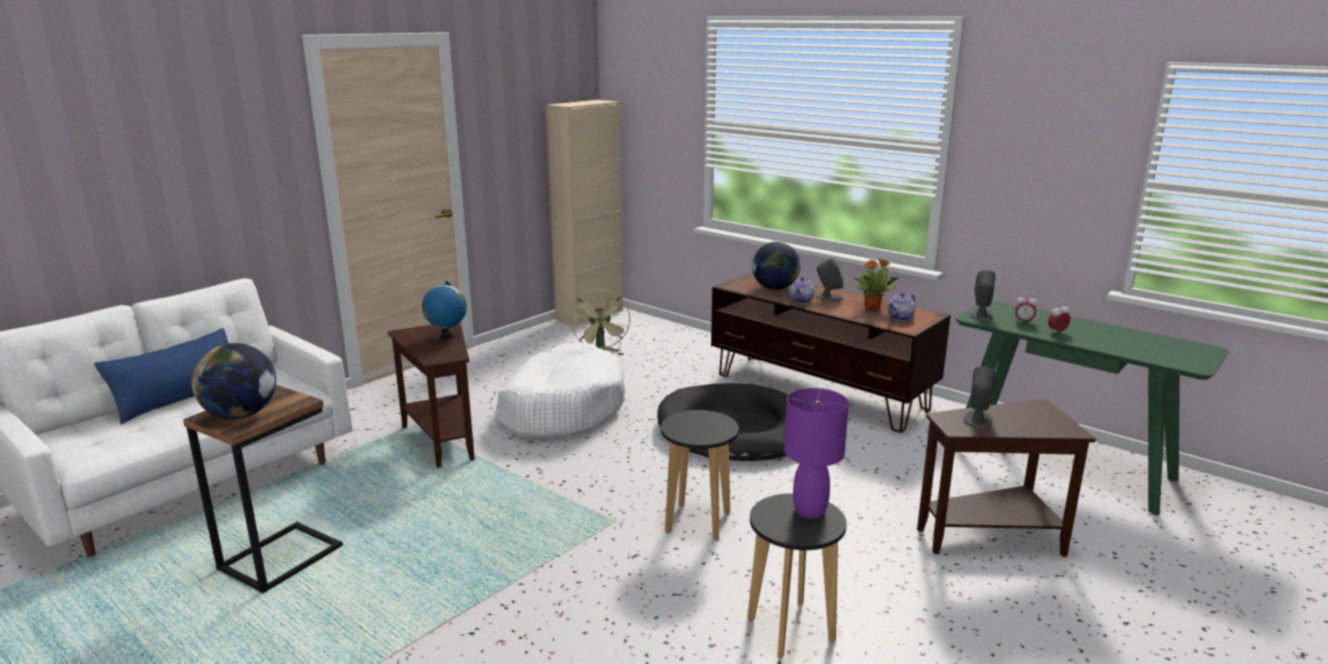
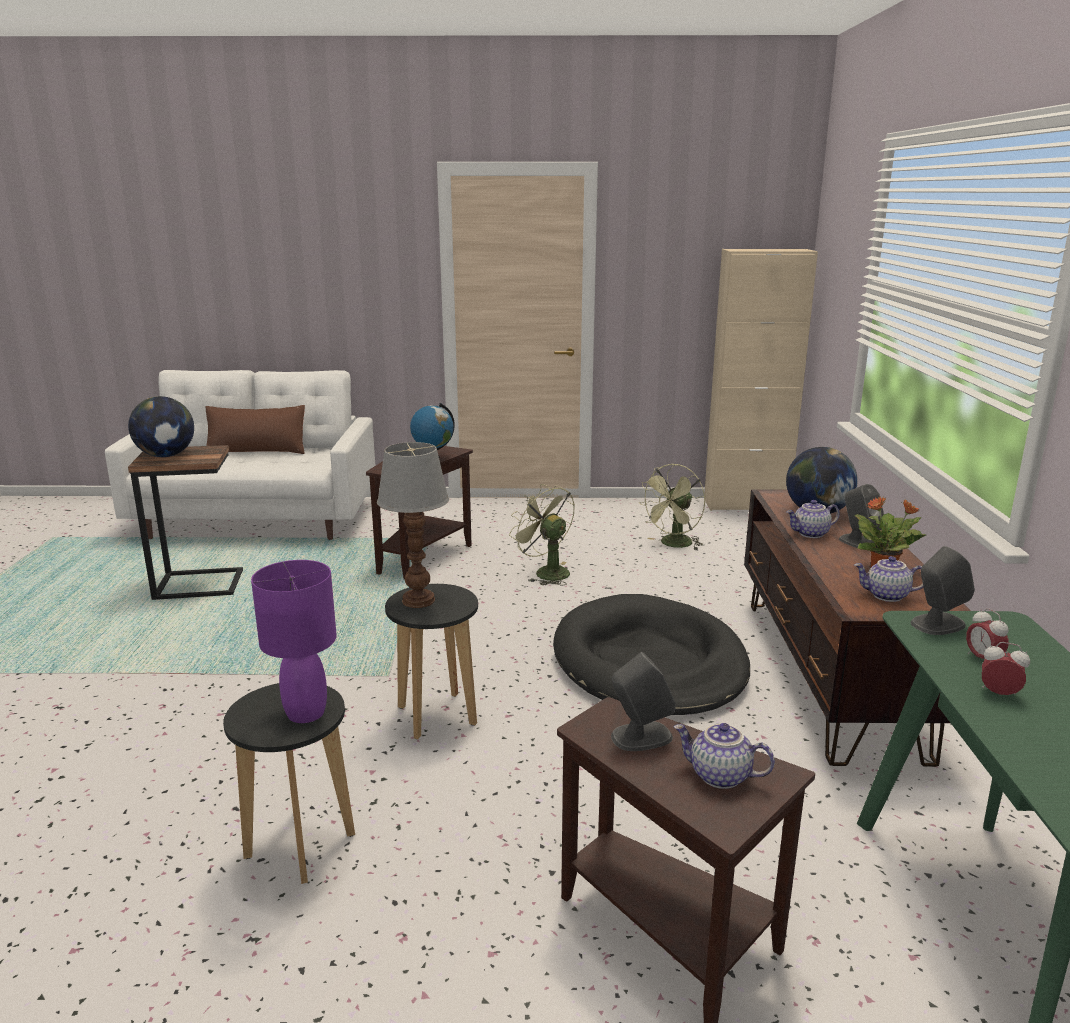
camera: 50 degrees right, 0 degrees up
blue pillow [94,328,229,424] -> brown pillow [206,405,305,454]
white dog bed [496,343,625,438] -> green fan [509,484,575,586]
none -> table lamp [377,442,449,608]
none -> teapot [674,723,775,789]

